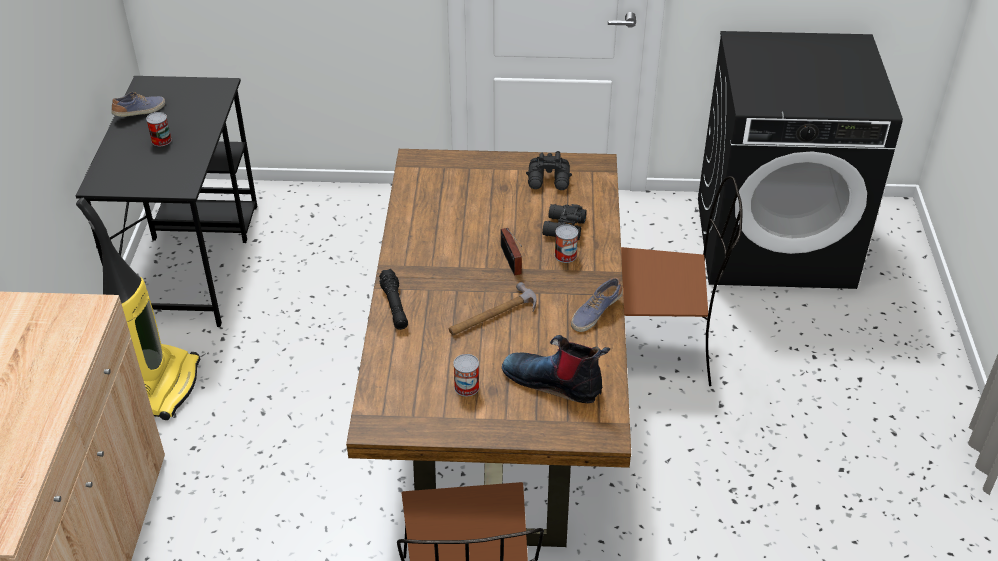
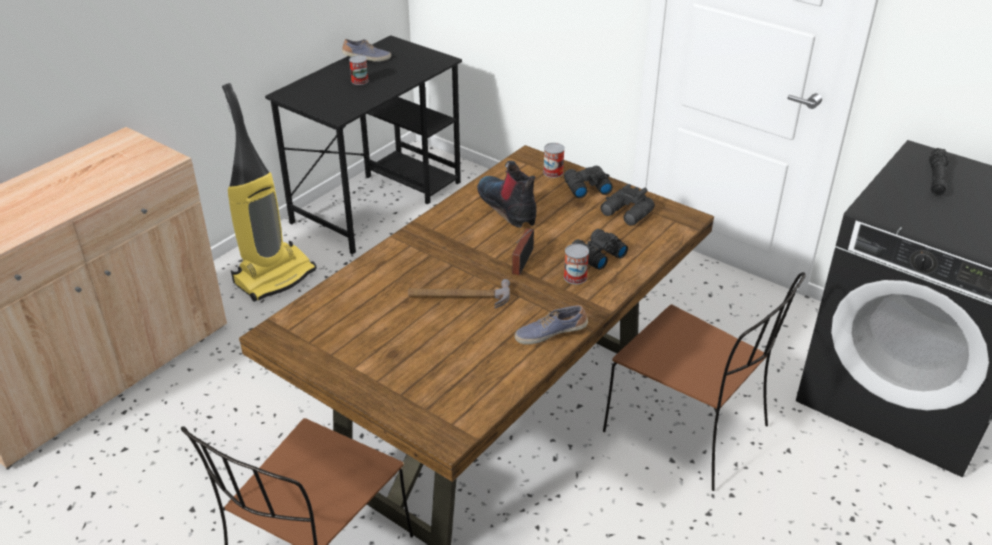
camera: 35 degrees right, 5 degrees down
black flashlight [379,269,408,330] -> black flashlight moved to [929,148,949,196]
can [453,354,479,397] -> can moved to [543,143,565,178]
boot [502,335,610,403] -> boot moved to [477,161,536,228]
none -> black binoculars [564,166,613,198]

